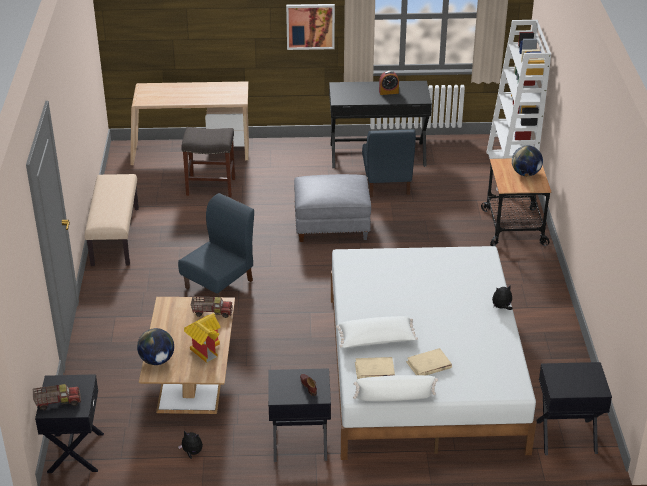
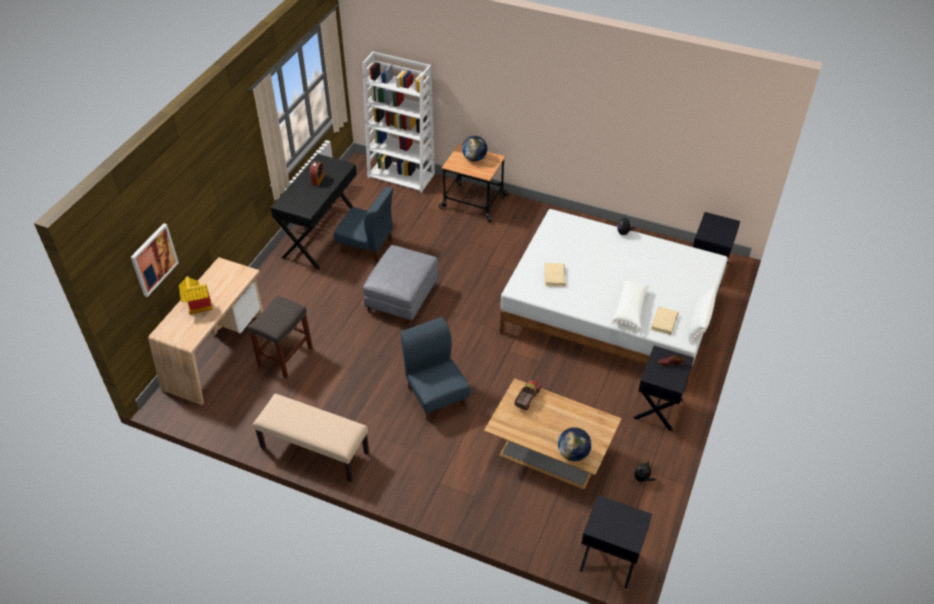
camera: 65 degrees left, 10 degrees up
toy truck [33,384,81,410] -> none
toy house [184,313,221,363] -> toy house moved to [179,276,213,314]
picture [286,4,335,50] -> picture moved to [131,223,179,297]
beige book [406,348,452,375] -> beige book moved to [544,263,566,286]

